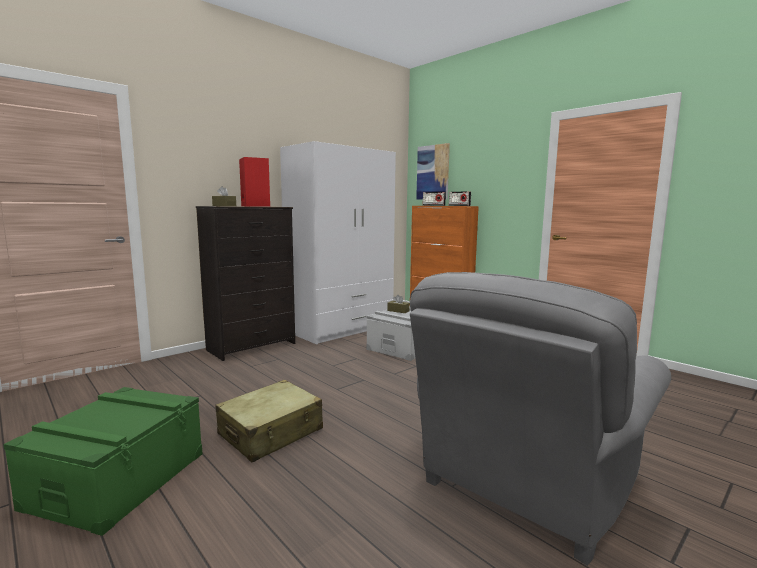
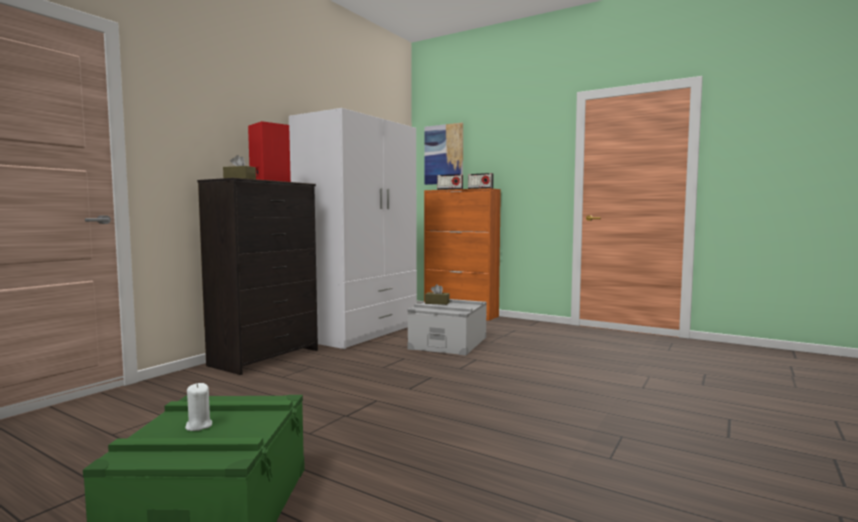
camera: 15 degrees left, 5 degrees down
beige suitcase [216,380,323,462] -> none
grey armchair [410,272,671,566] -> none
none -> white candle [185,383,212,431]

